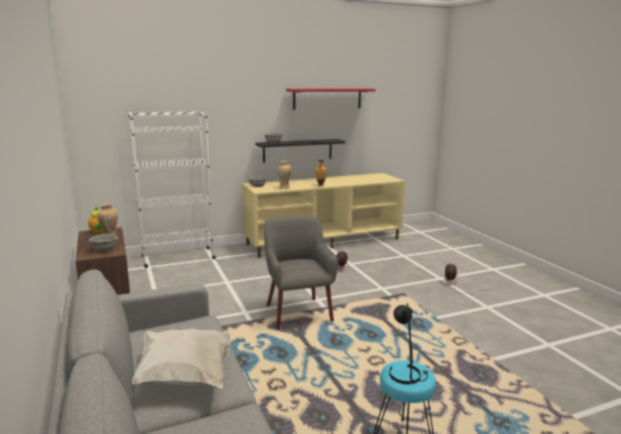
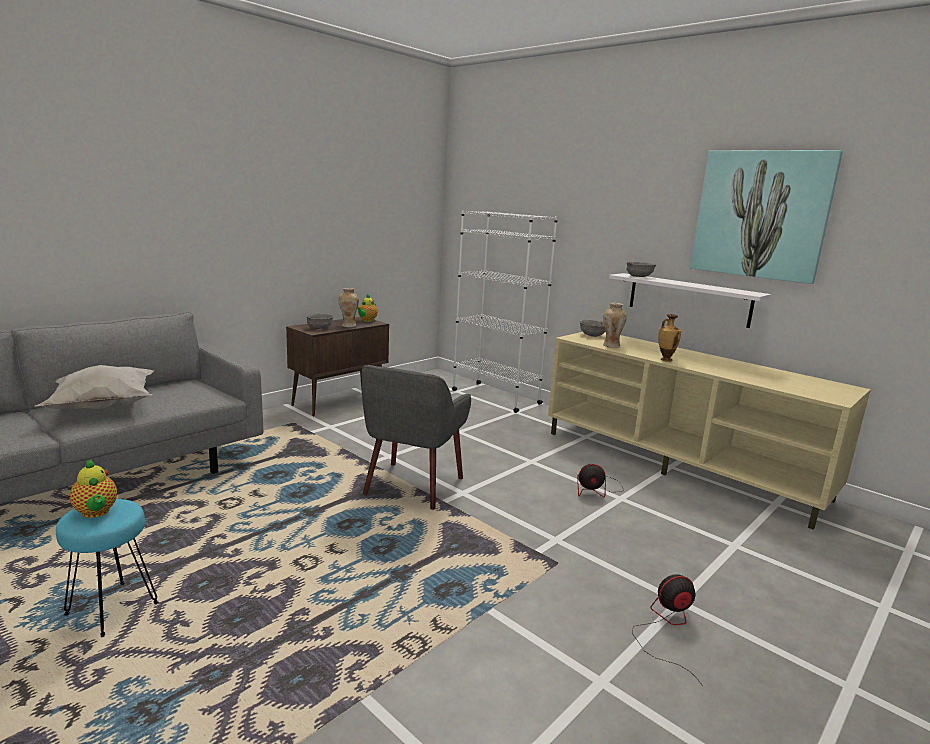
camera: 65 degrees right, 0 degrees up
black shelf [255,139,345,163] -> white shelf [609,273,771,328]
grey armchair [264,216,338,329] -> grey armchair turned 150 degrees clockwise [361,365,471,510]
red shelf [286,88,375,110] -> picture [690,150,843,284]
black table lamp [389,304,428,384] -> teapot [70,459,117,518]

